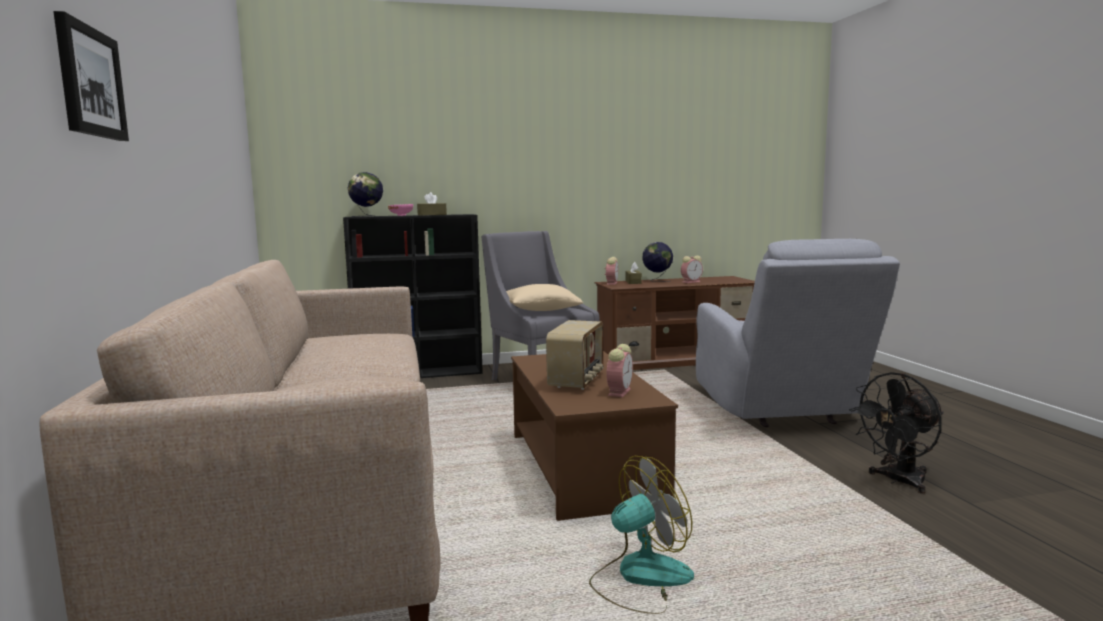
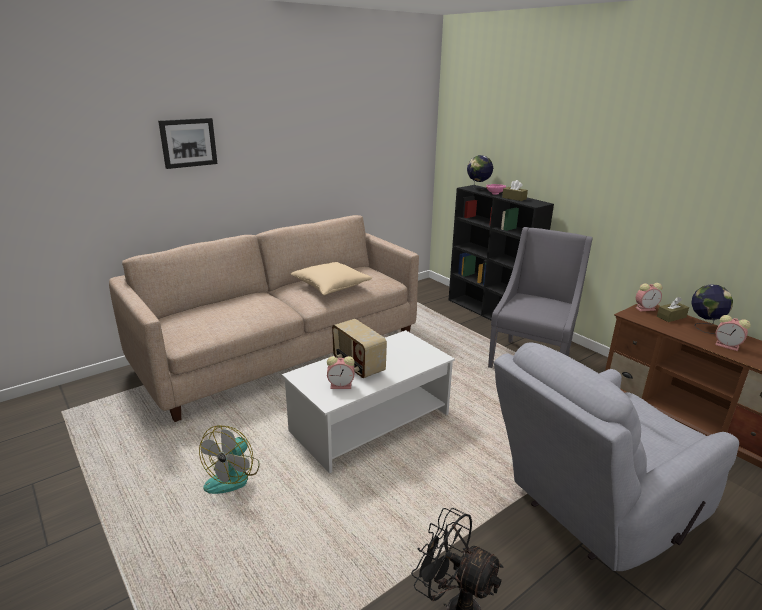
camera: 65 degrees right, 15 degrees up
beige pillow [506,284,583,311] -> beige pillow moved to [291,262,372,295]
brown coffee table [511,351,678,521] -> white coffee table [282,330,455,473]
radio [546,320,603,390] -> radio turned 60 degrees clockwise [332,319,387,378]
fan [589,456,694,614] -> fan turned 75 degrees clockwise [199,425,260,494]

